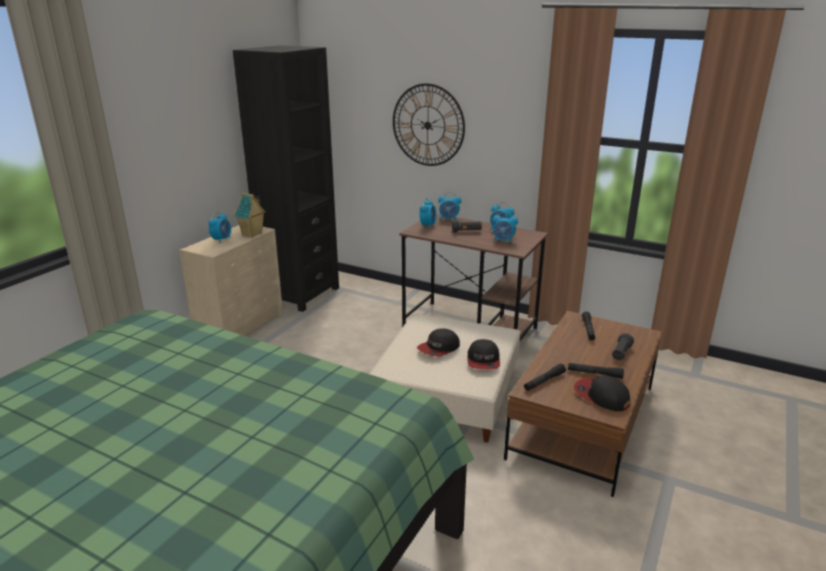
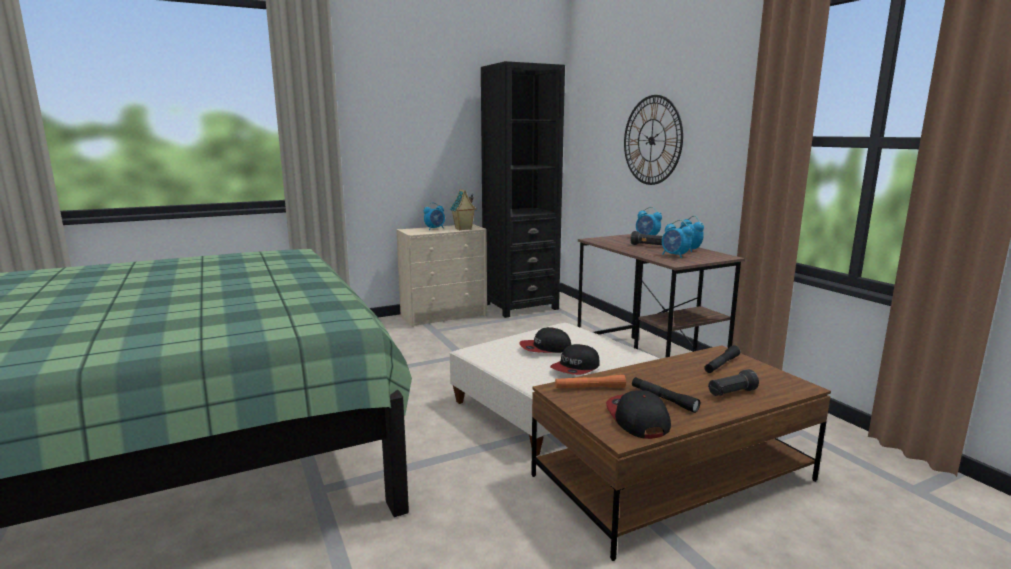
camera: 35 degrees right, 10 degrees down
alarm clock [420,198,437,229] -> none
black flashlight [524,364,566,391] -> orange flashlight [555,375,626,388]

